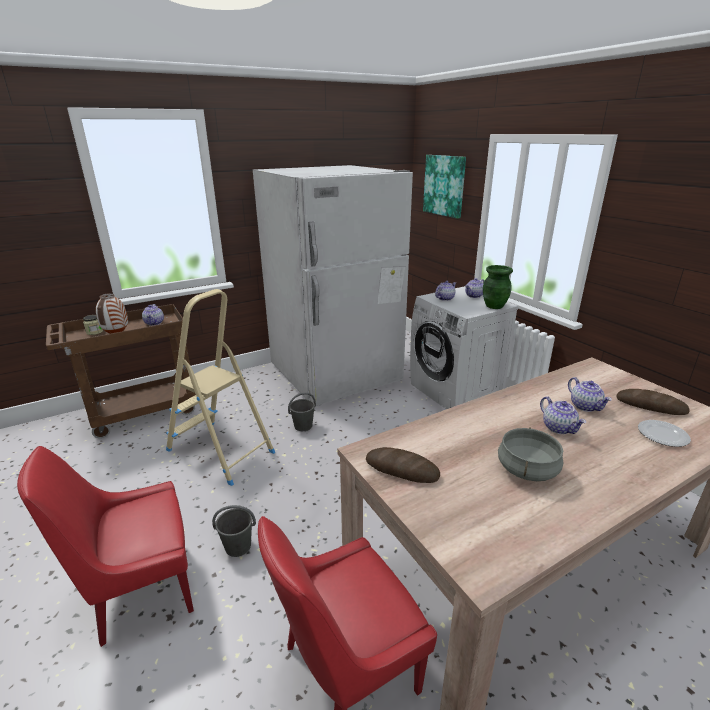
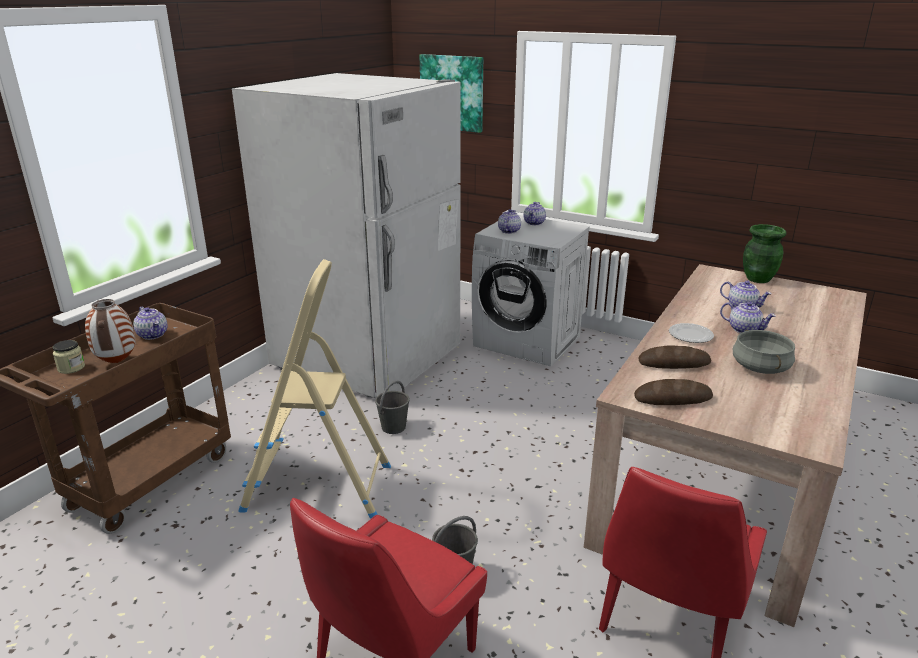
camera: 30 degrees left, 0 degrees up
green vase [483,265,513,309] -> green vase moved to [743,224,787,283]
bread [617,389,689,415] -> bread moved to [639,345,711,369]
plate [638,420,691,447] -> plate moved to [669,323,714,343]

